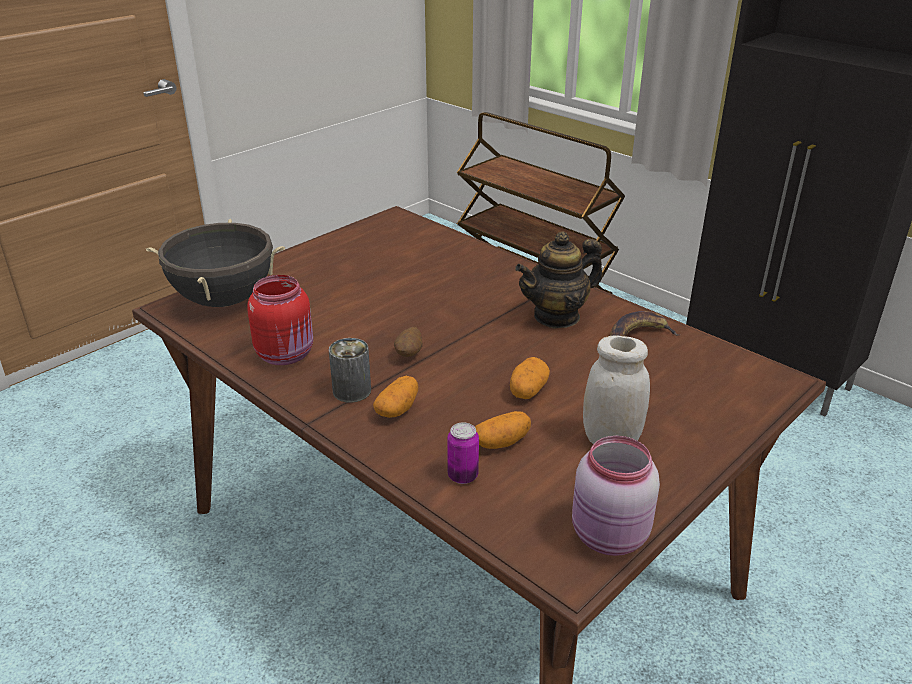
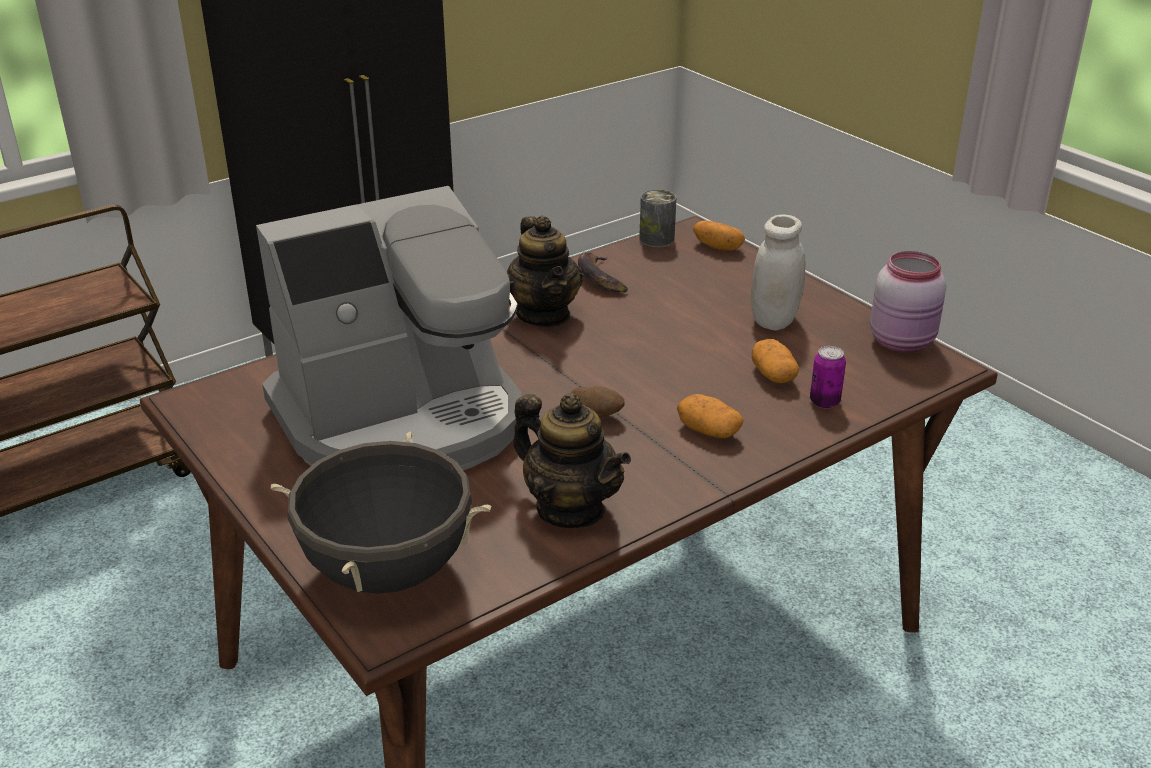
camera: 80 degrees left, 0 degrees up
red jar [247,275,313,365] -> teapot [513,393,631,528]
can [329,338,371,403] -> can moved to [639,190,676,248]
potato [510,357,550,399] -> potato moved to [693,220,745,251]
none -> coffee machine [256,186,521,470]

